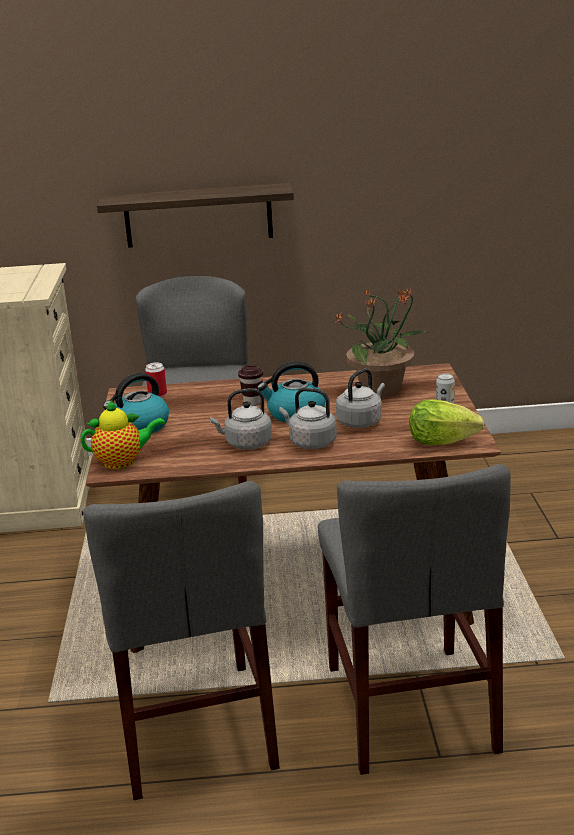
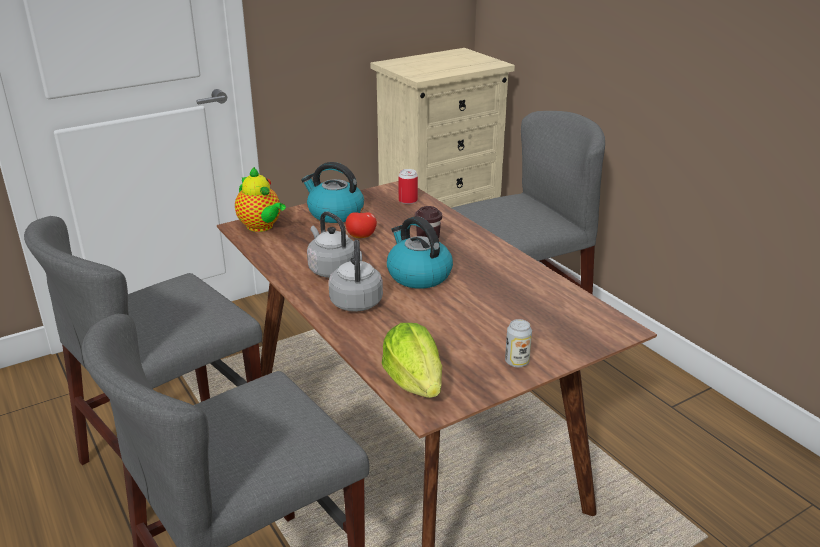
camera: 60 degrees right, 5 degrees up
shelf [97,183,294,248] -> none
potted plant [332,288,429,398] -> none
grey kettle [336,368,385,428] -> none
none -> apple [346,208,377,238]

